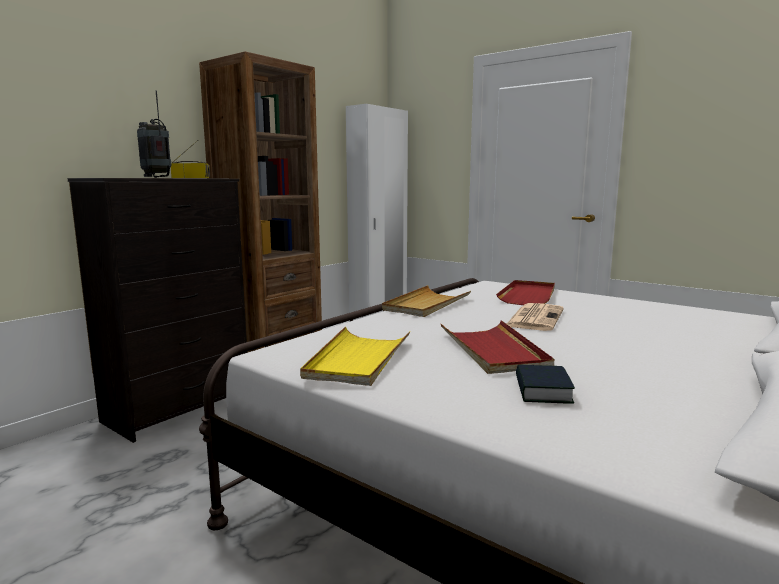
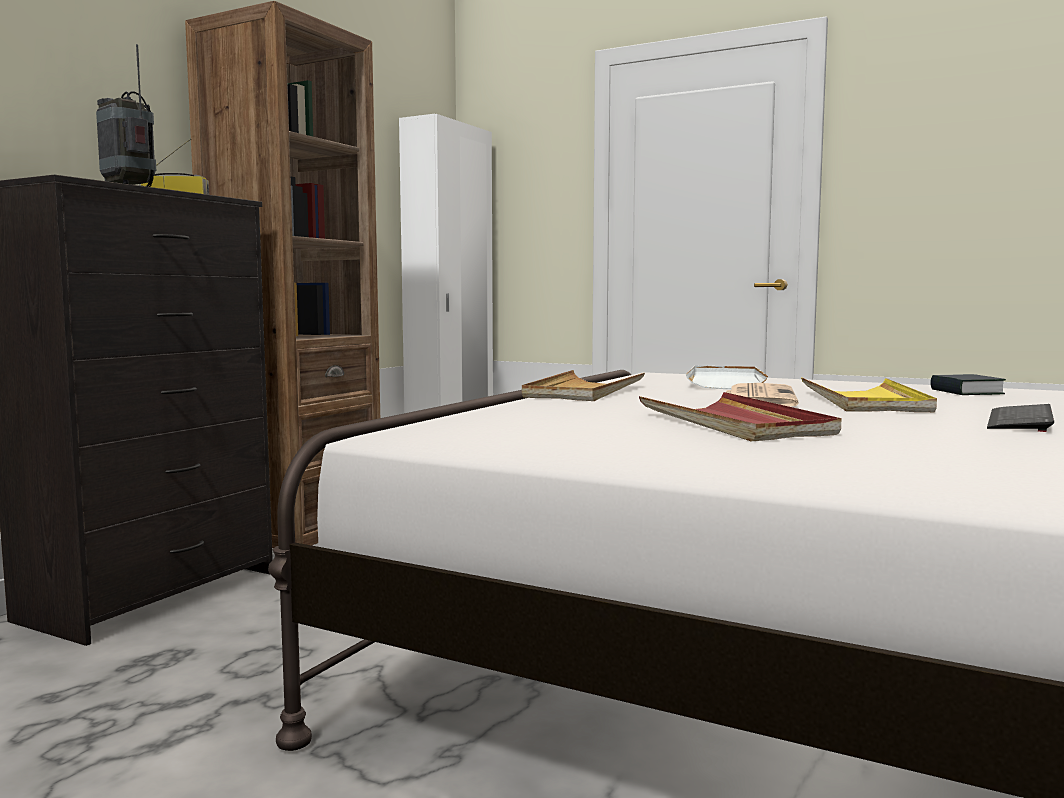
camera: 10 degrees left, 5 degrees down
yellow tray [300,327,410,386] -> yellow tray moved to [801,378,937,412]
red tray [496,280,555,305] -> white tray [686,366,768,389]
book [516,365,575,404] -> book moved to [930,374,1006,395]
none -> keyboard [987,404,1054,432]

